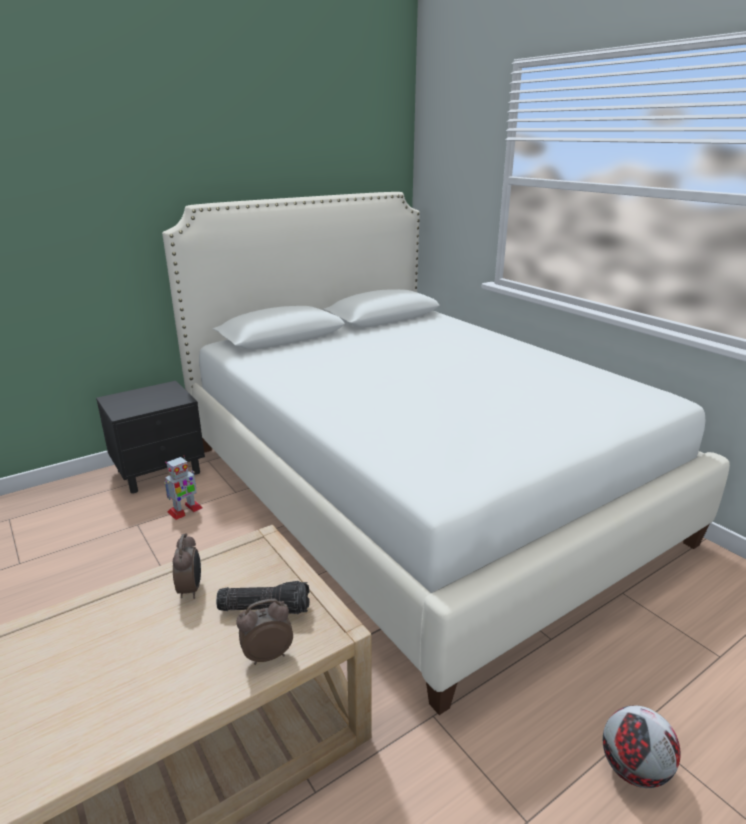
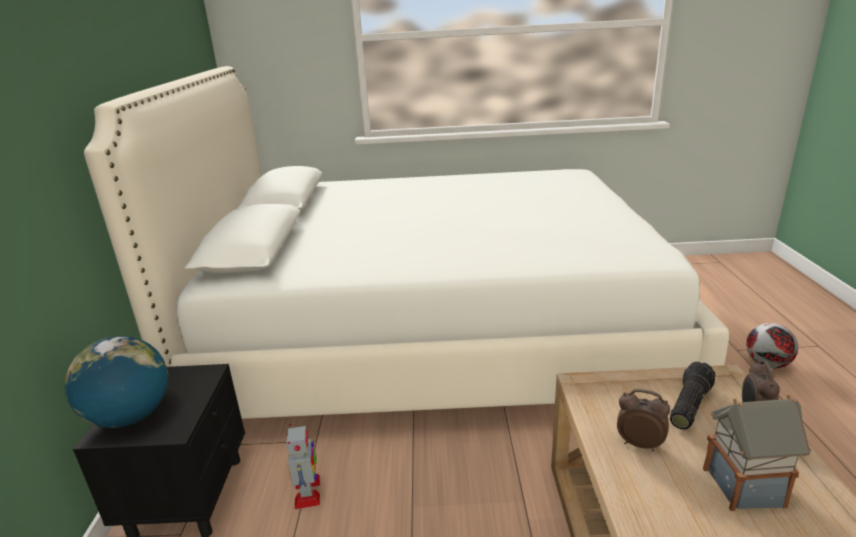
camera: 55 degrees left, 0 degrees up
none -> globe [65,336,168,428]
none -> toy house [703,395,811,511]

